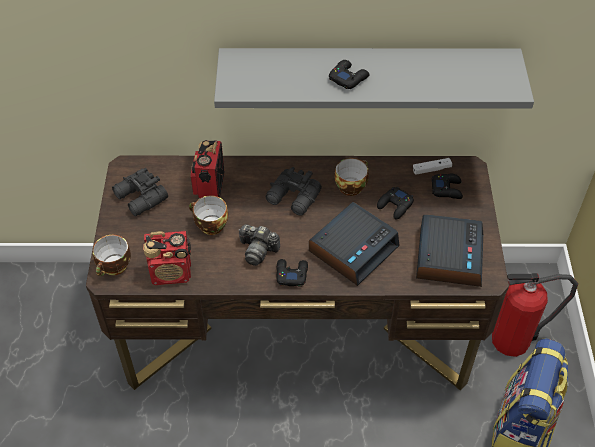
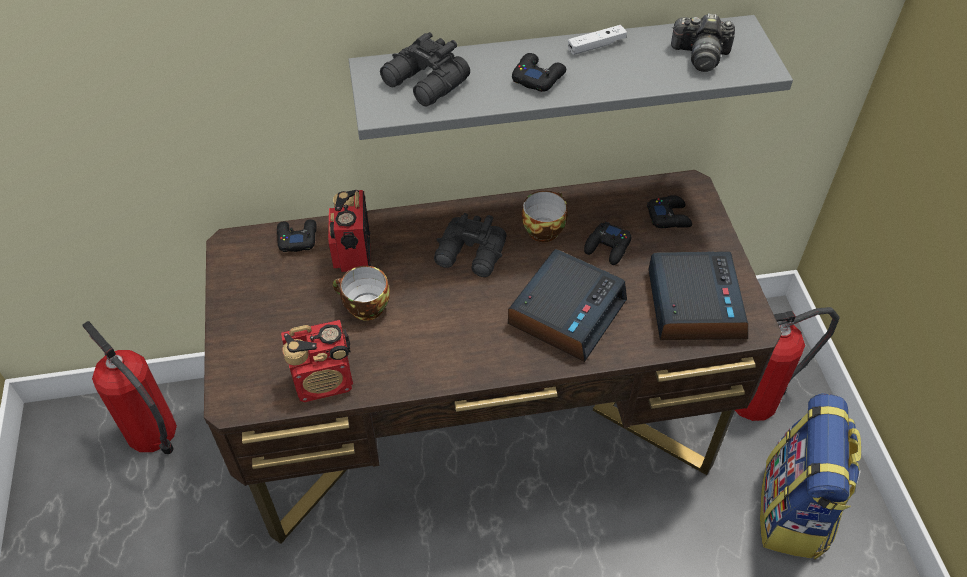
camera: 10 degrees left, 0 degrees up
cup [92,235,131,276] -> none
black binoculars [112,168,168,216] -> black binoculars moved to [380,32,470,106]
camera [239,224,280,266] -> camera moved to [671,13,735,72]
black game controller [277,259,308,287] -> black game controller moved to [277,219,316,252]
white game controller [413,158,452,175] -> white game controller moved to [568,25,627,55]
none -> fire extinguisher [82,321,177,454]

